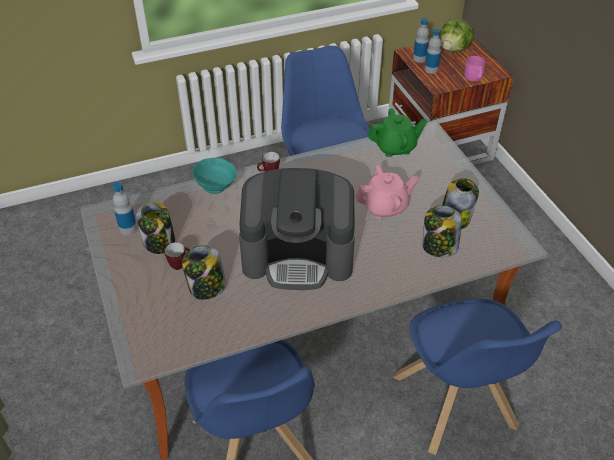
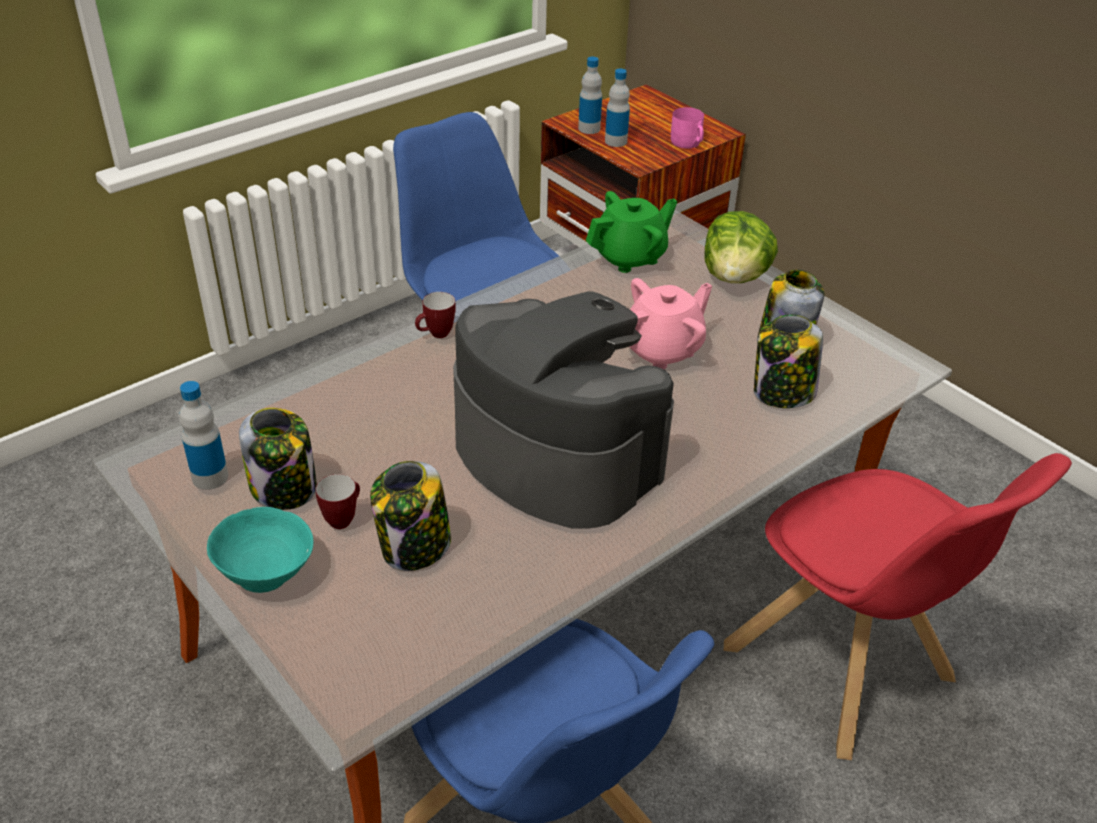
camera: 20 degrees left, 5 degrees down
turquoise bowl [192,158,237,194] -> turquoise bowl moved to [207,507,313,593]
coffee machine [239,168,355,290] -> coffee machine turned 120 degrees counterclockwise [453,291,674,529]
blue chair [393,299,562,456] -> red chair [724,453,1072,760]
lettuce [439,18,473,52] -> lettuce moved to [705,211,778,283]

